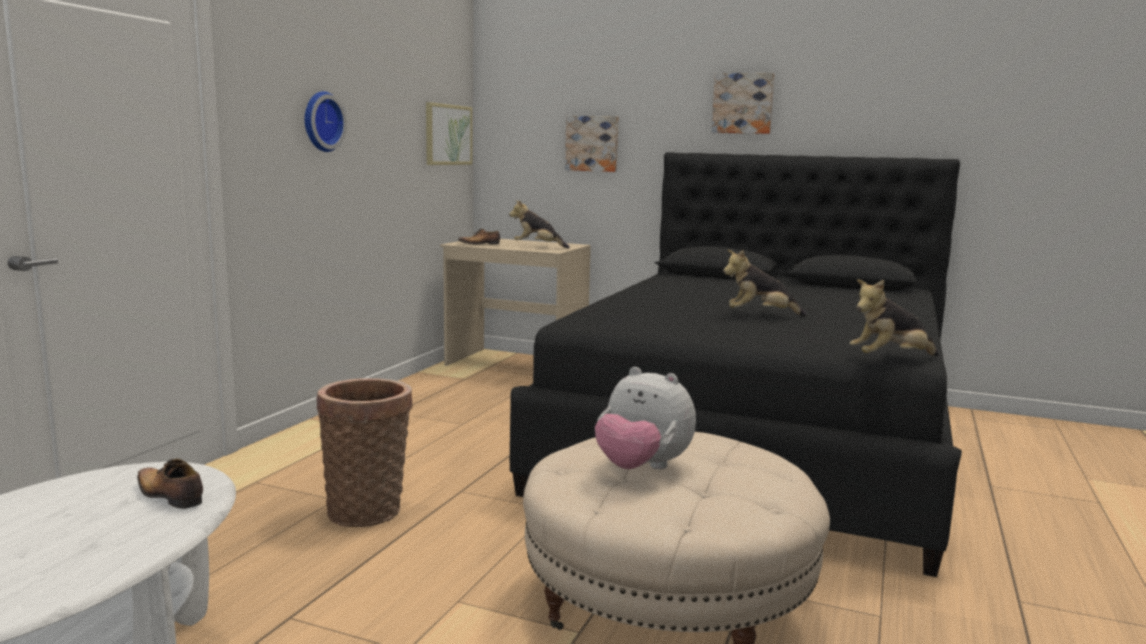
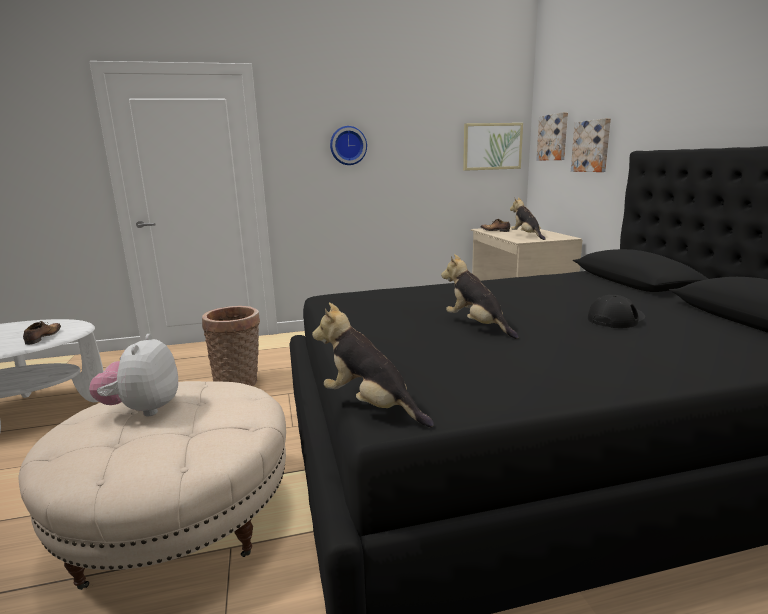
camera: 55 degrees right, 5 degrees up
picture [712,73,775,134] -> picture moved to [536,112,568,161]
none -> black cap [588,295,645,328]

